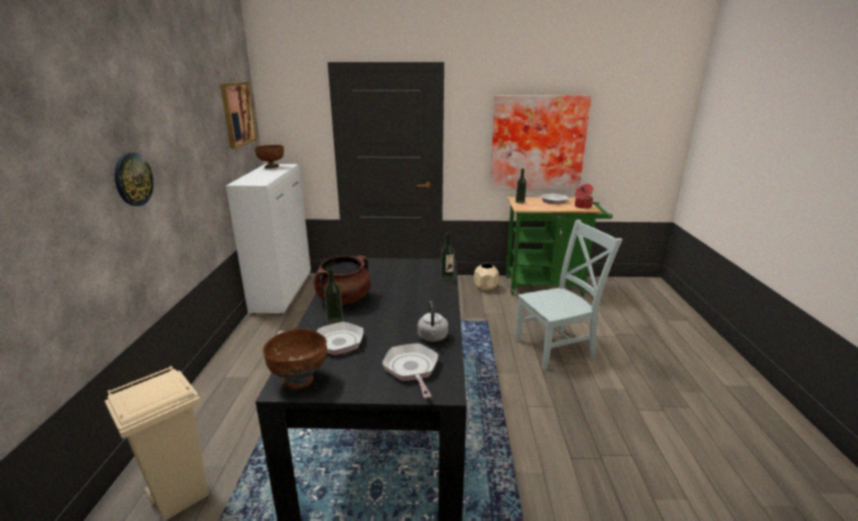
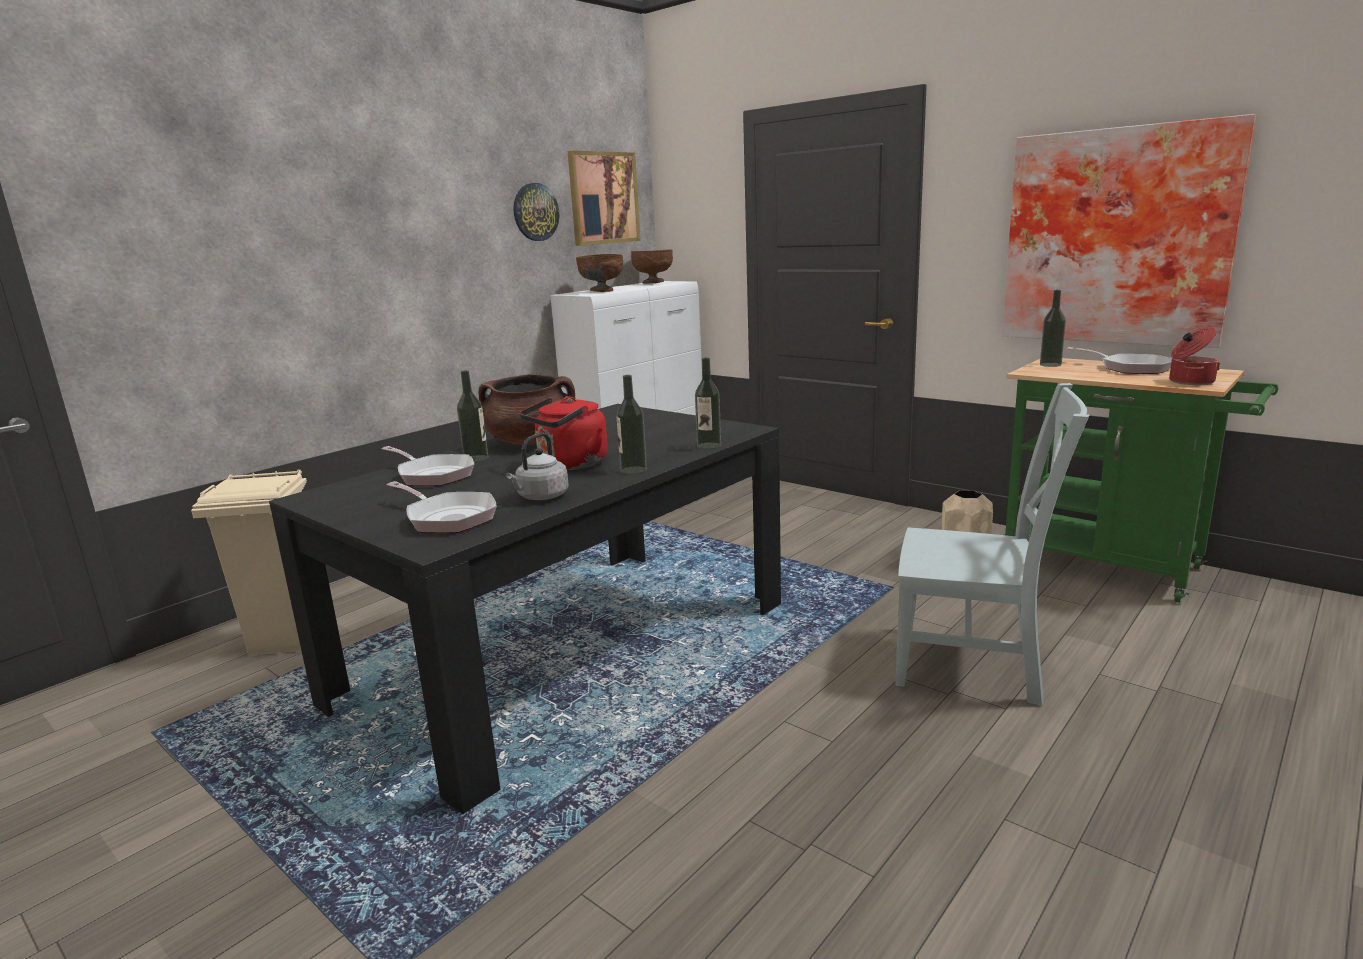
camera: 40 degrees right, 5 degrees down
wall clock [115,153,153,206] -> wall clock moved to [514,183,559,241]
brown bowl [263,329,327,389] -> brown bowl moved to [576,254,623,292]
frying pan [382,343,439,398] -> frying pan turned 105 degrees clockwise [387,481,497,533]
none -> red kettle [520,396,608,470]
none -> bottle [616,375,647,474]

